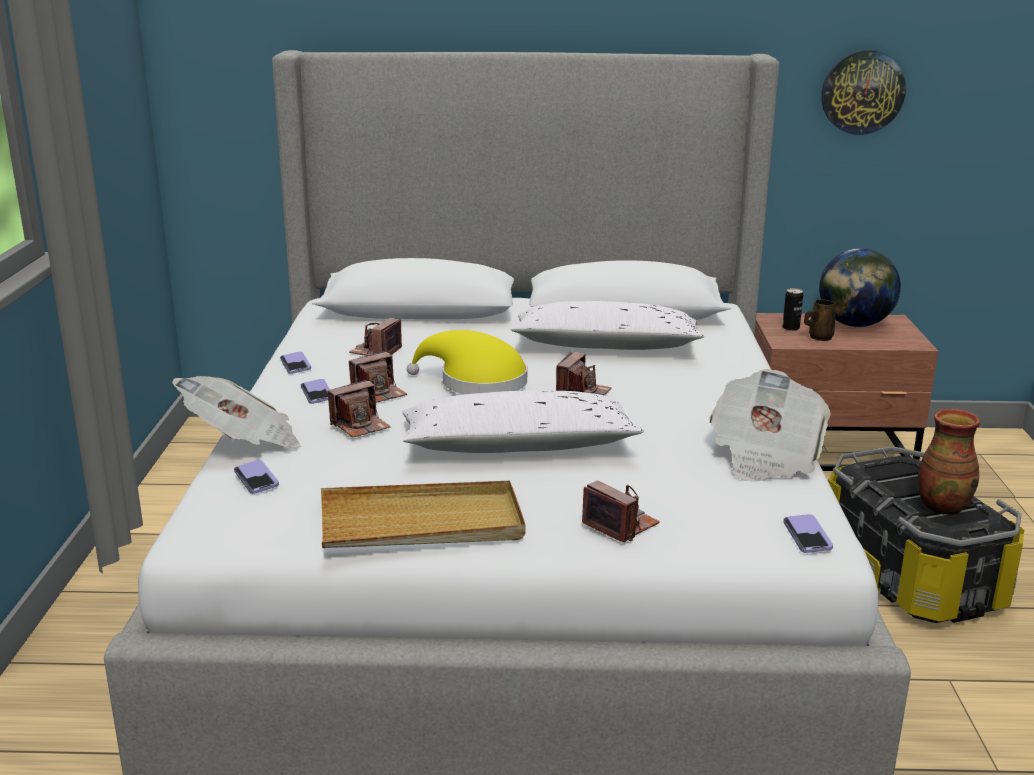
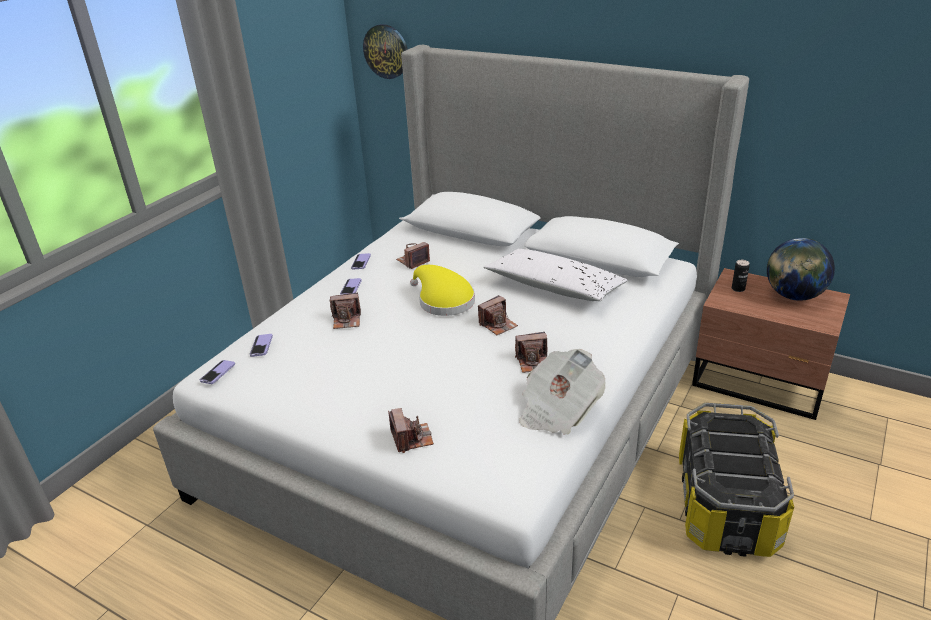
camera: 30 degrees right, 10 degrees up
newspaper [172,376,301,448] -> none
beige tray [321,481,525,548] -> none
camera [349,351,407,403] -> camera moved to [515,332,547,373]
white pillow [403,391,644,453] -> none
phone [783,514,833,553] -> phone moved to [200,360,235,384]
brown mug [804,300,836,341] -> none
wall clock [821,50,906,135] -> wall clock moved to [363,24,408,79]
vase [918,409,980,515] -> none

